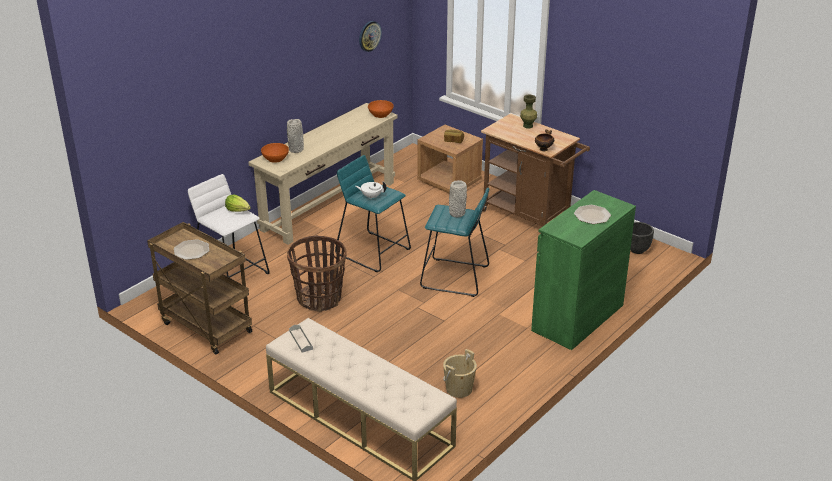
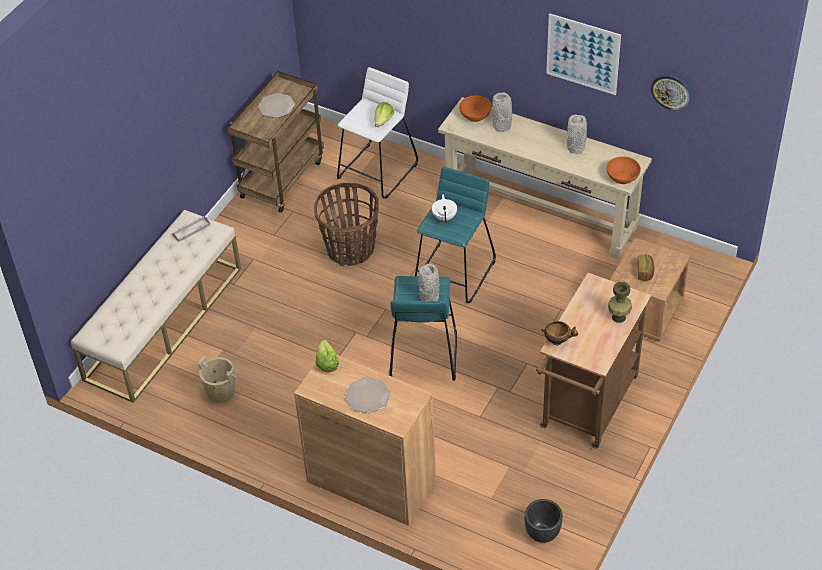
camera: 80 degrees right, 15 degrees up
green cabinet [531,190,636,350] -> brown cabinet [294,355,436,526]
none -> lettuce [316,340,339,372]
none -> picture [546,13,621,95]
none -> grey vase [567,115,587,154]

